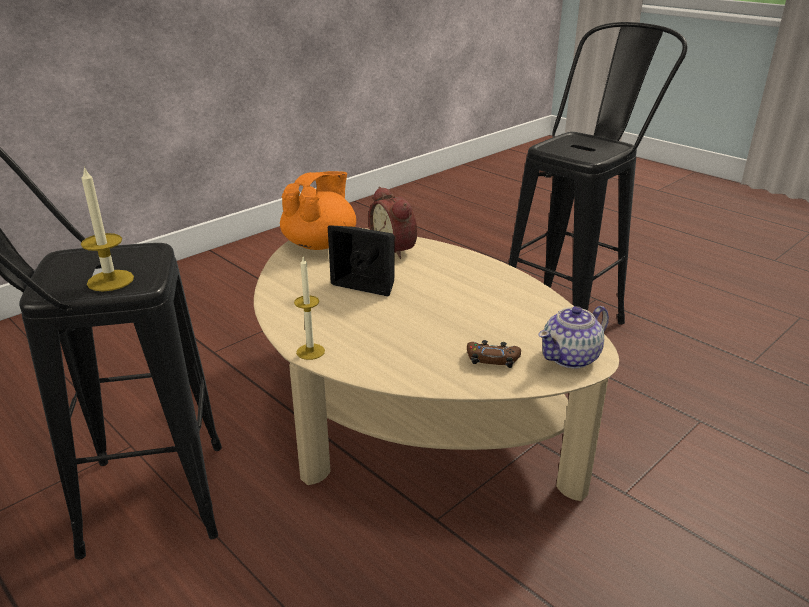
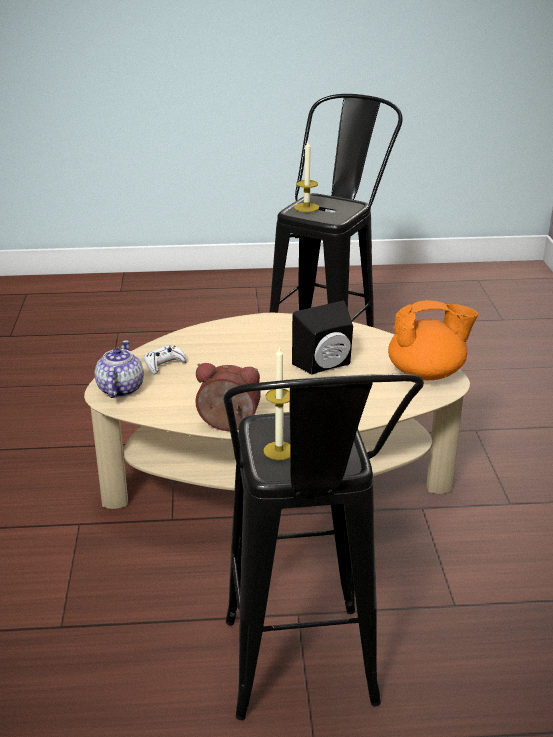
camera: 130 degrees right, 0 degrees up
orange teapot [280,171,356,250] -> orange teapot turned 75 degrees counterclockwise [388,300,478,380]
candle [294,257,325,360] -> candle moved to [264,346,290,460]
alarm clock [369,187,417,259] -> alarm clock moved to [195,363,261,431]
brown game controller [467,340,521,368] -> white game controller [144,345,187,375]

